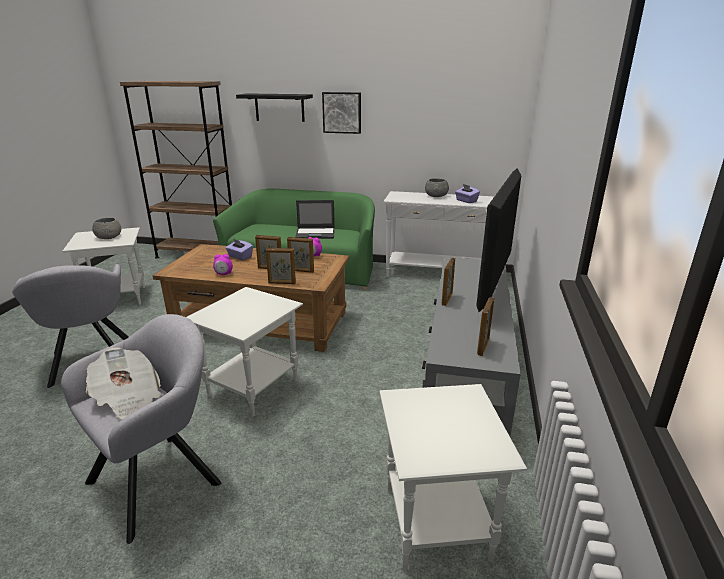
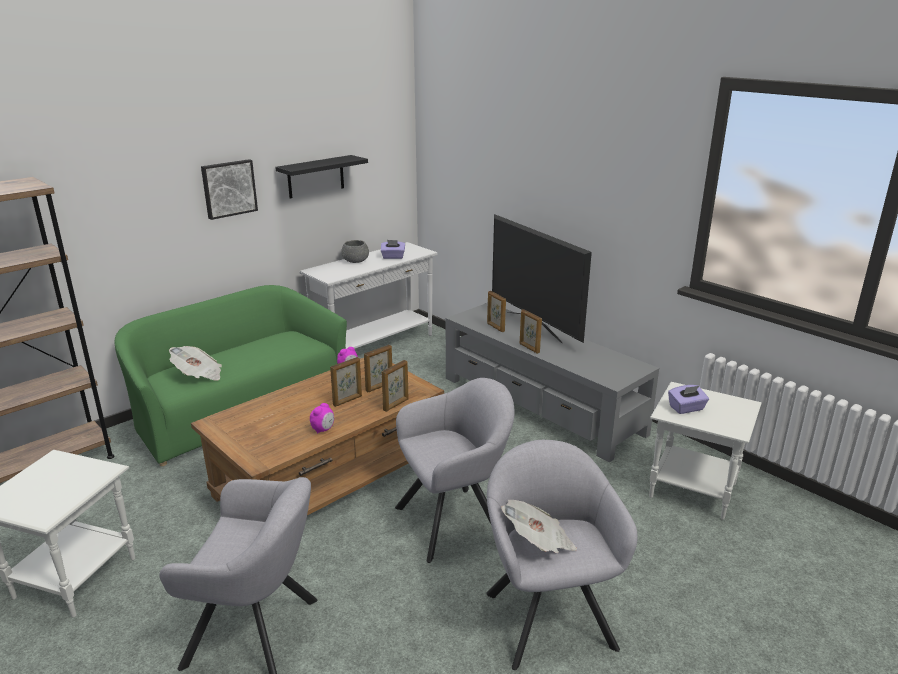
camera: 55 degrees left, 0 degrees up
grey bowl [92,217,121,239] -> none
white side table [187,287,303,417] -> grey armchair [395,378,515,563]
purple tissue box [226,239,253,260] -> purple tissue box moved to [668,385,709,414]
black shelf [236,93,313,122] -> black shelf moved to [275,155,368,198]
laptop [295,200,335,239] -> none
picture frame [477,297,494,356] -> picture frame moved to [487,291,506,332]
none -> newspaper [169,346,222,381]

